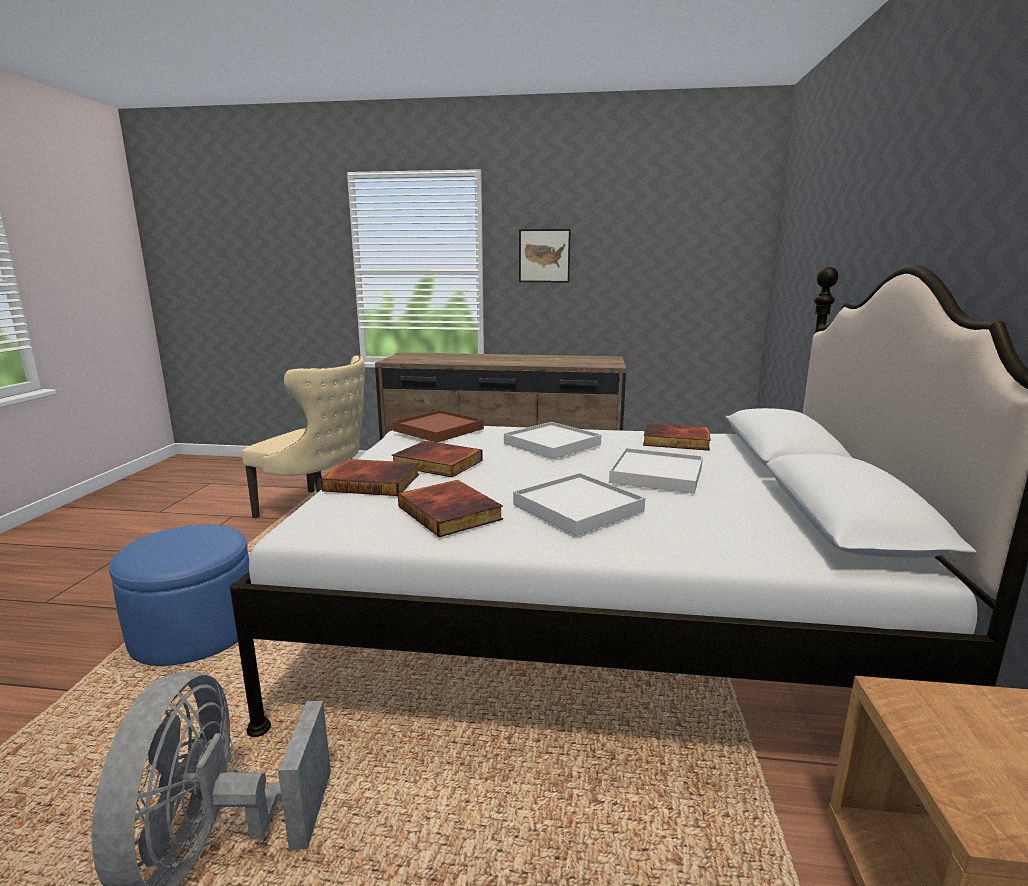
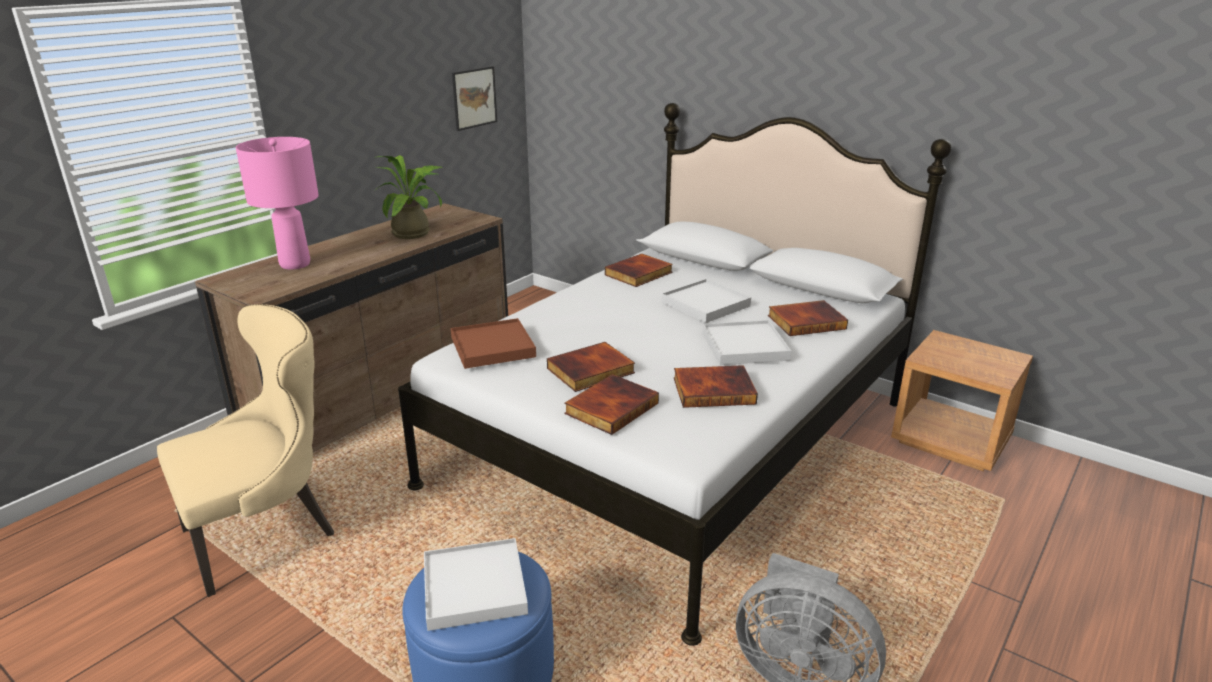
camera: 60 degrees left, 10 degrees up
white tray [504,422,601,459] -> white tray moved to [424,538,528,631]
picture [519,229,571,282] -> picture moved to [452,66,497,131]
none -> pink table lamp [236,137,319,270]
none -> potted plant [374,155,442,239]
none -> book [768,300,848,336]

